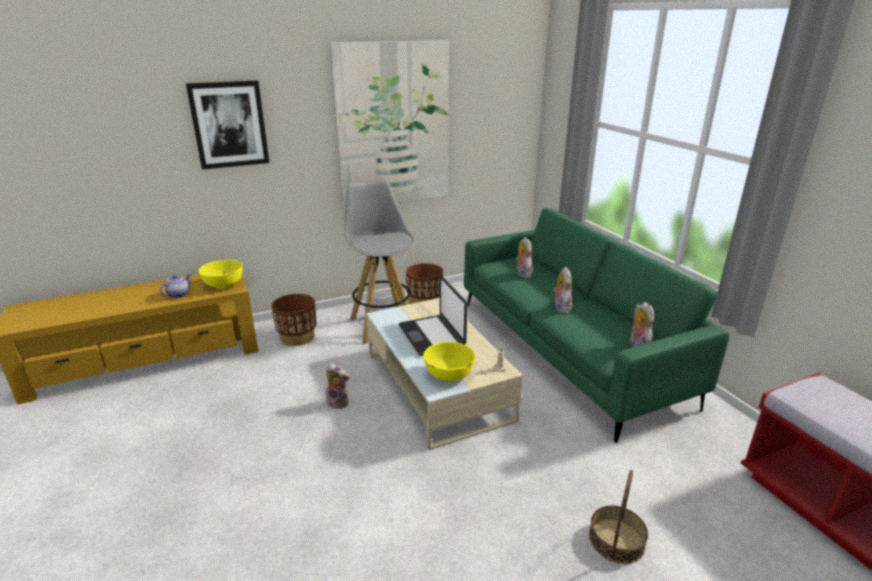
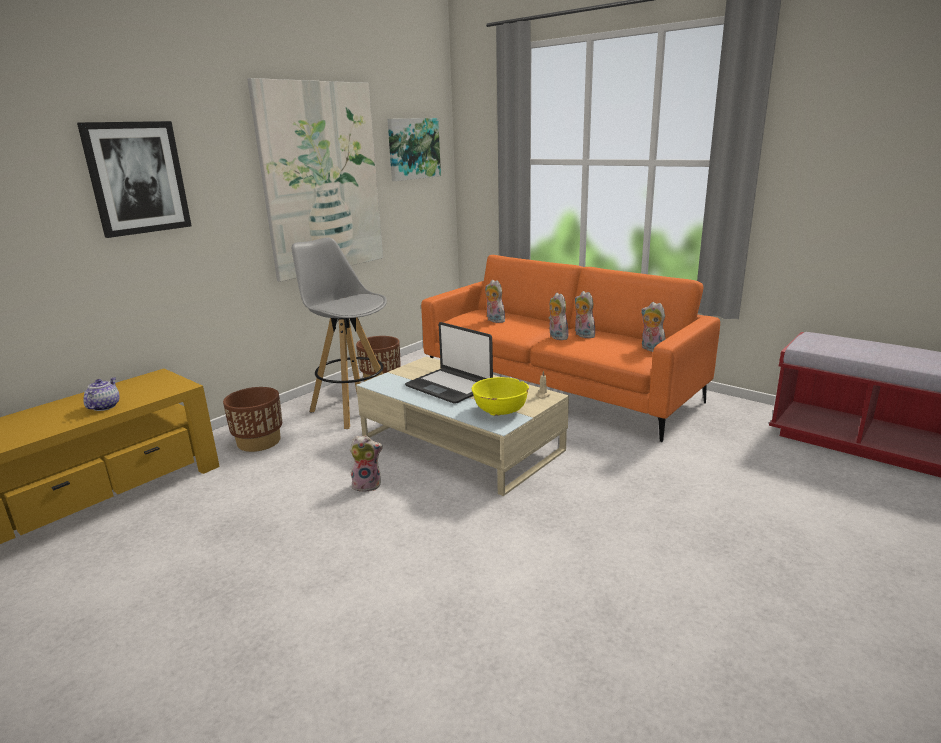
camera: 25 degrees left, 5 degrees down
yellow bowl [198,260,243,289] -> none
green sofa [464,208,729,443] -> orange sofa [421,255,720,443]
basket [589,470,648,564] -> none
none -> picture [387,118,441,181]
none -> plush toy [575,291,598,338]

